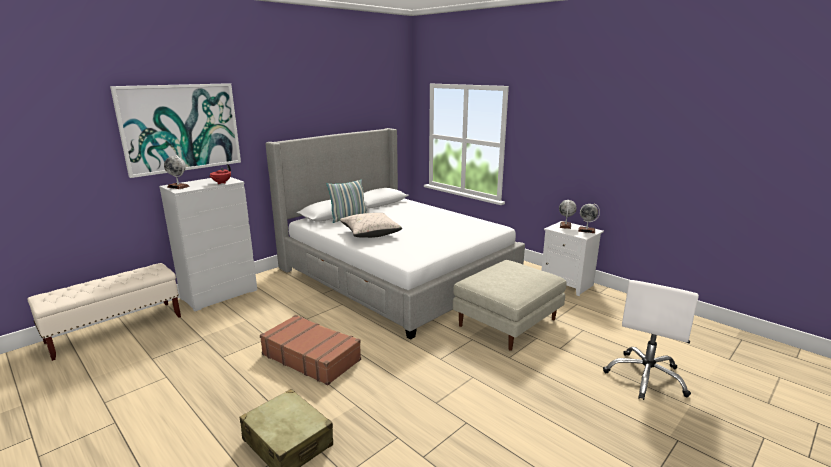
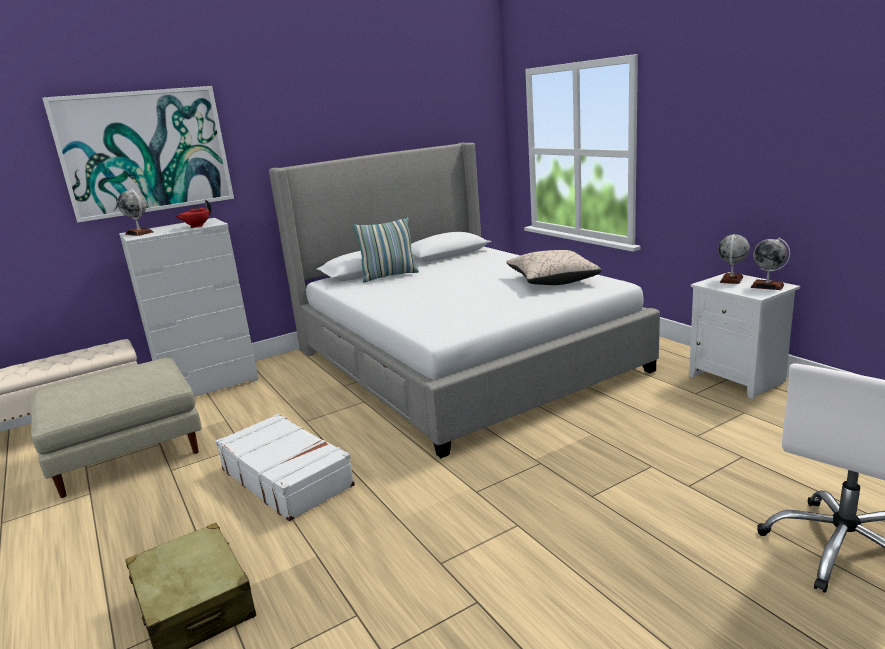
camera: 15 degrees right, 0 degrees up
brown suitcase [260,315,361,385] -> white suitcase [216,414,355,521]
beige pillow [340,213,402,238] -> beige pillow moved to [506,250,602,285]
beige ottoman [453,260,567,351] -> beige ottoman moved to [31,358,202,498]

